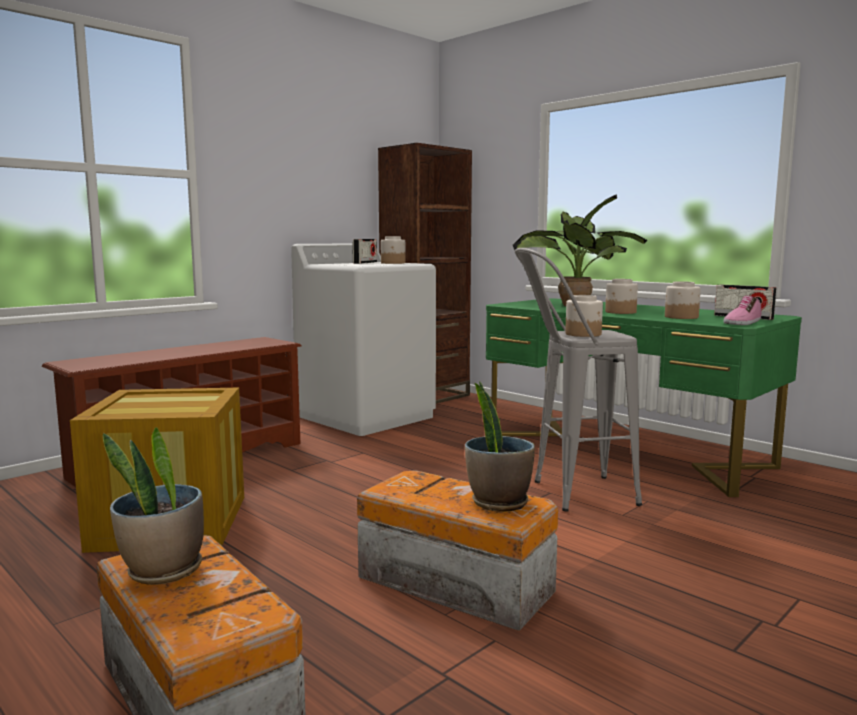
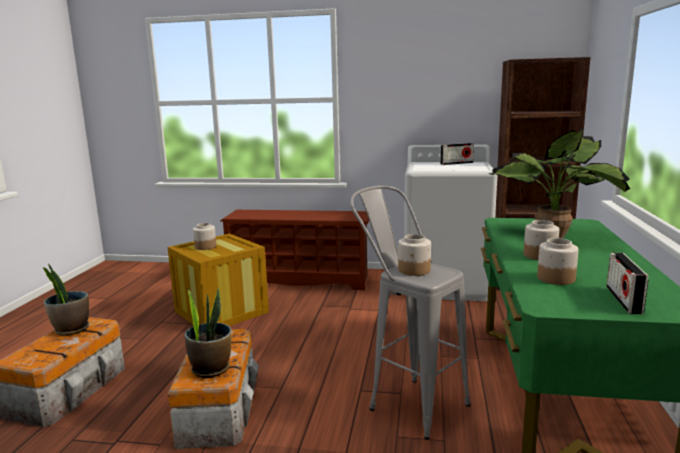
camera: 55 degrees right, 5 degrees up
jar [381,236,405,264] -> jar moved to [193,223,216,250]
shoe [723,296,761,325] -> none

